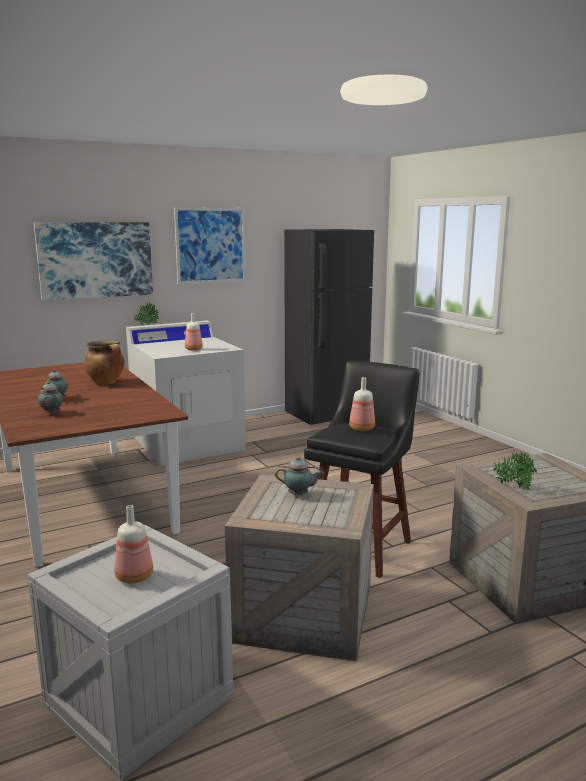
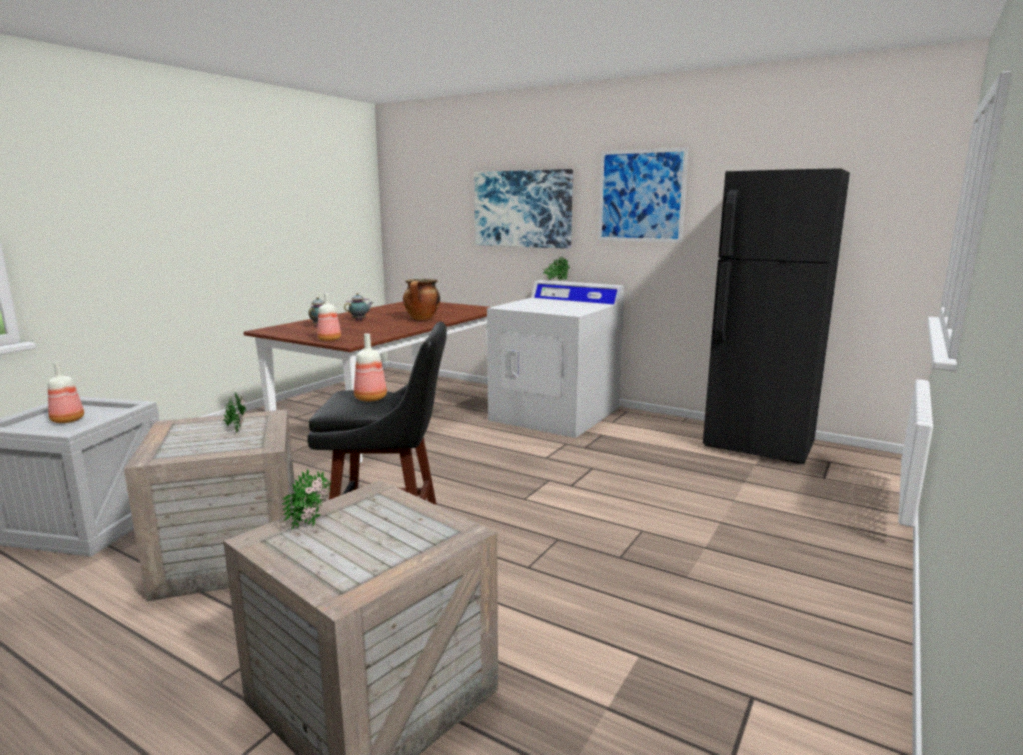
camera: 60 degrees right, 0 degrees up
bottle [185,313,203,351] -> bottle moved to [317,293,341,341]
teapot [275,456,324,495] -> potted plant [223,392,246,433]

